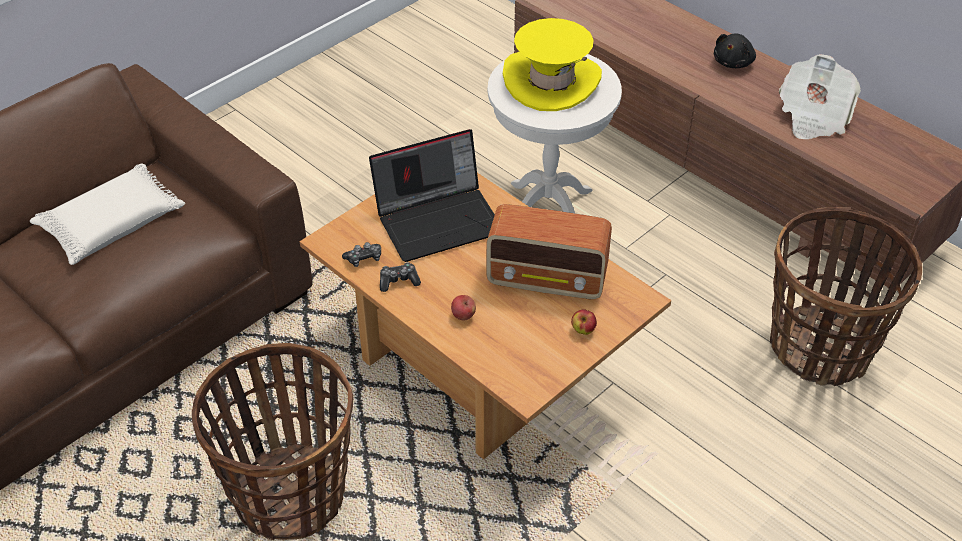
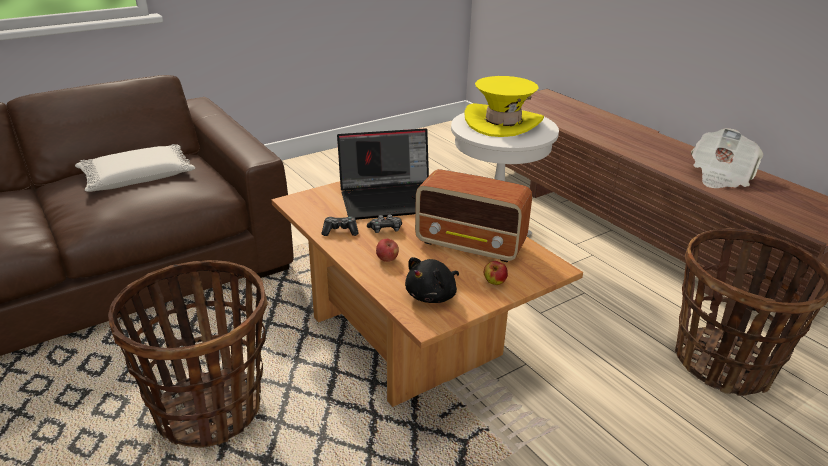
camera: 10 degrees right, 15 degrees down
game controller [342,242,381,267] -> game controller moved to [367,214,402,233]
black plush toy [713,34,756,68] -> black plush toy moved to [405,257,459,303]

